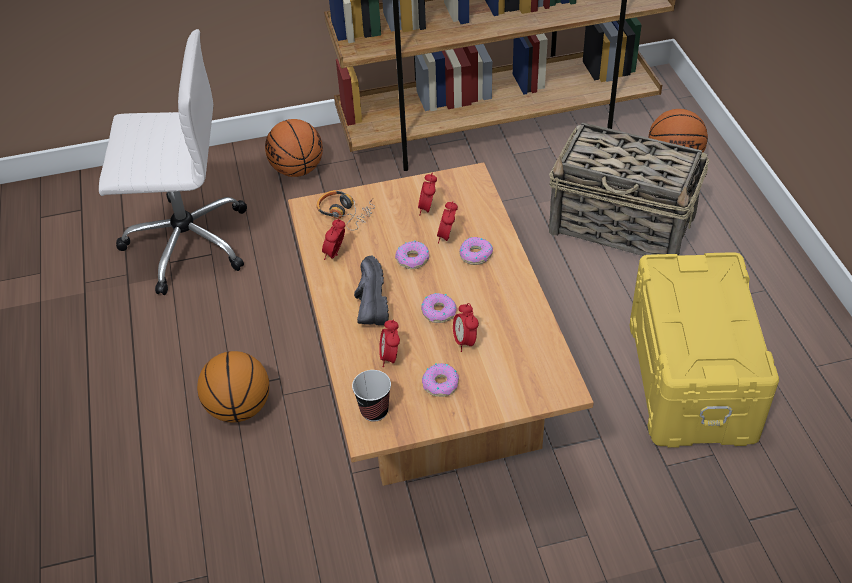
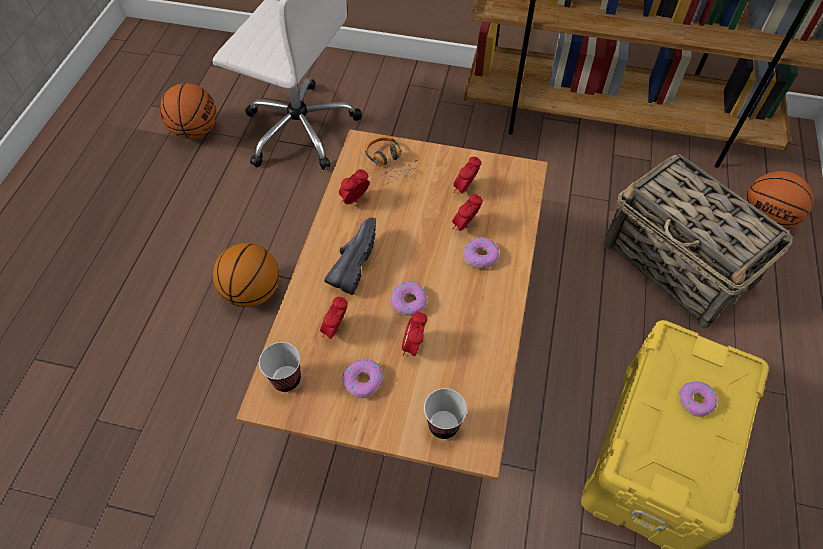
camera: 25 degrees right, 10 degrees up
basketball [265,119,323,177] -> basketball moved to [160,83,217,139]
donut [395,240,429,269] -> donut moved to [679,381,718,417]
none -> cup [424,388,467,439]

